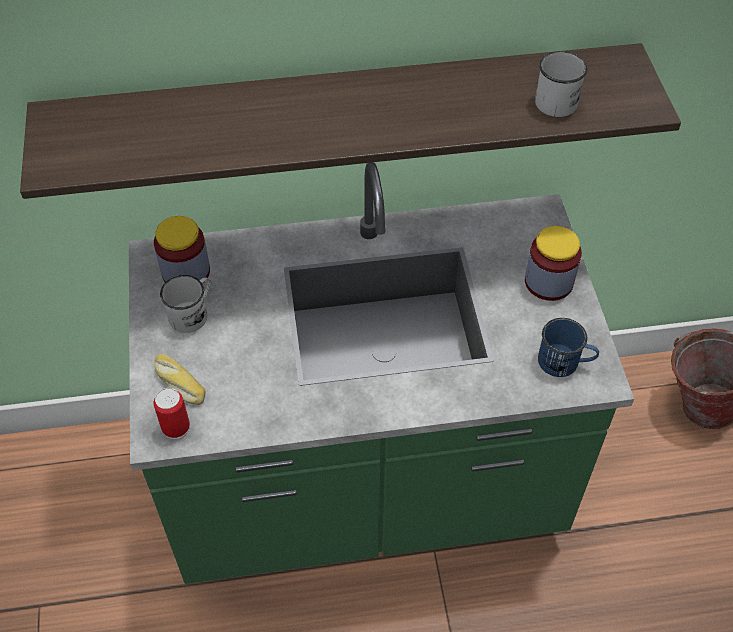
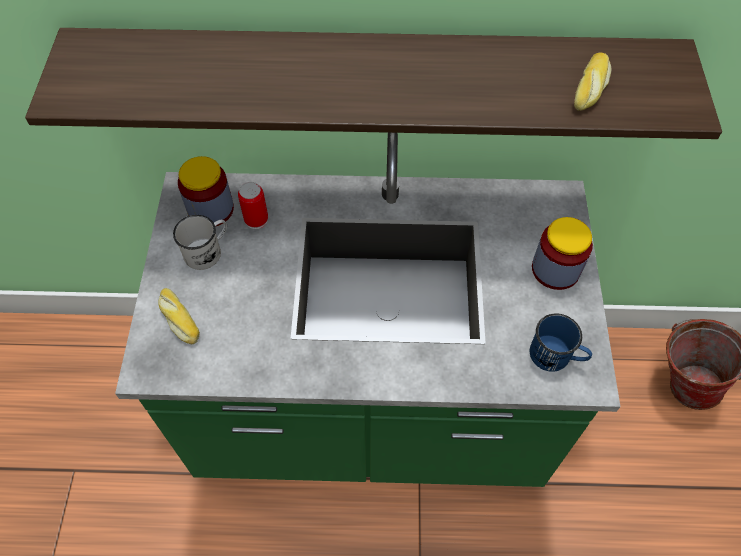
camera: 10 degrees right, 5 degrees up
can [154,388,190,439] -> can moved to [238,182,268,229]
white mug [535,51,588,117] -> bread [574,53,611,111]

